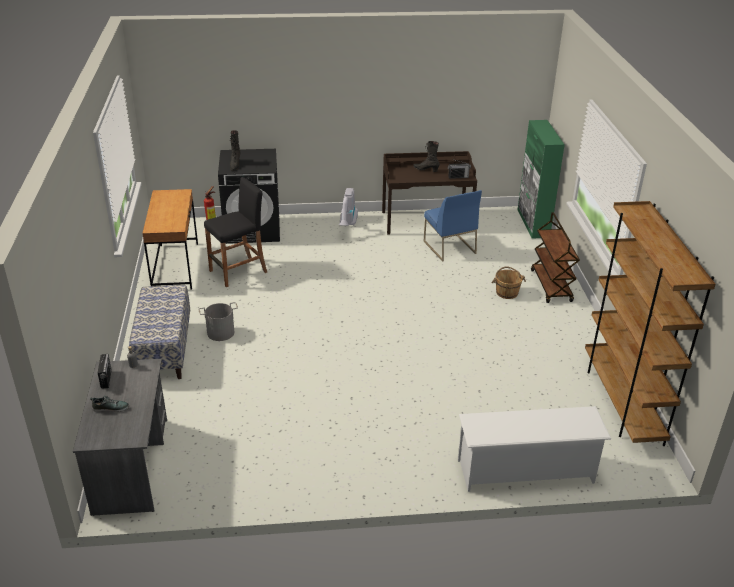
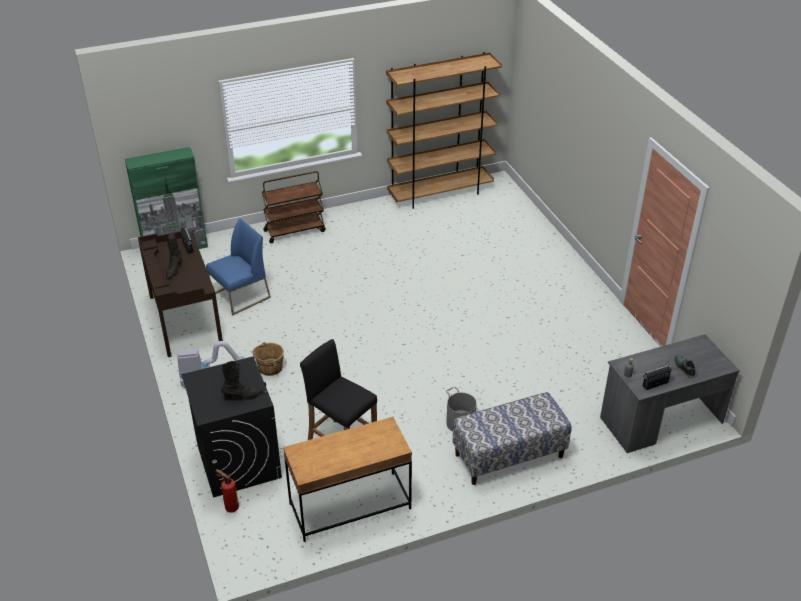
camera: 105 degrees left, 5 degrees up
white shoe rack [458,406,611,492] -> none
brown bucket [491,266,526,299] -> brown bucket moved to [252,342,284,376]

